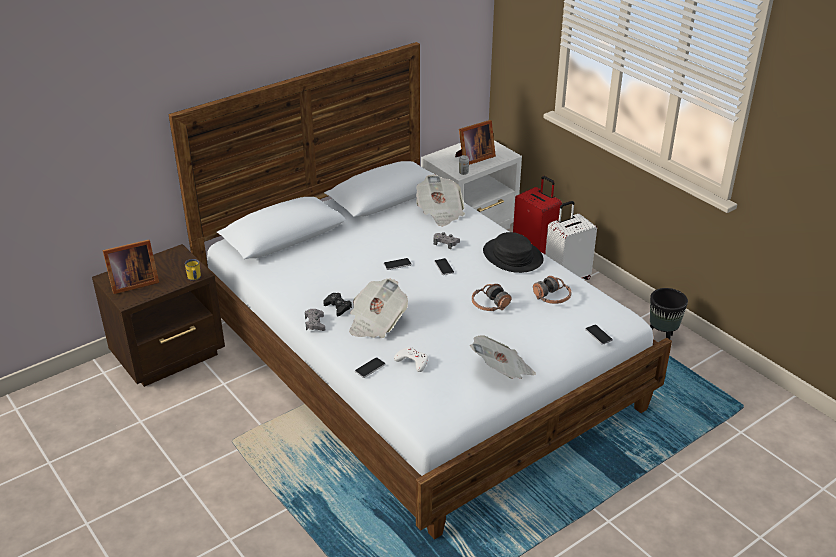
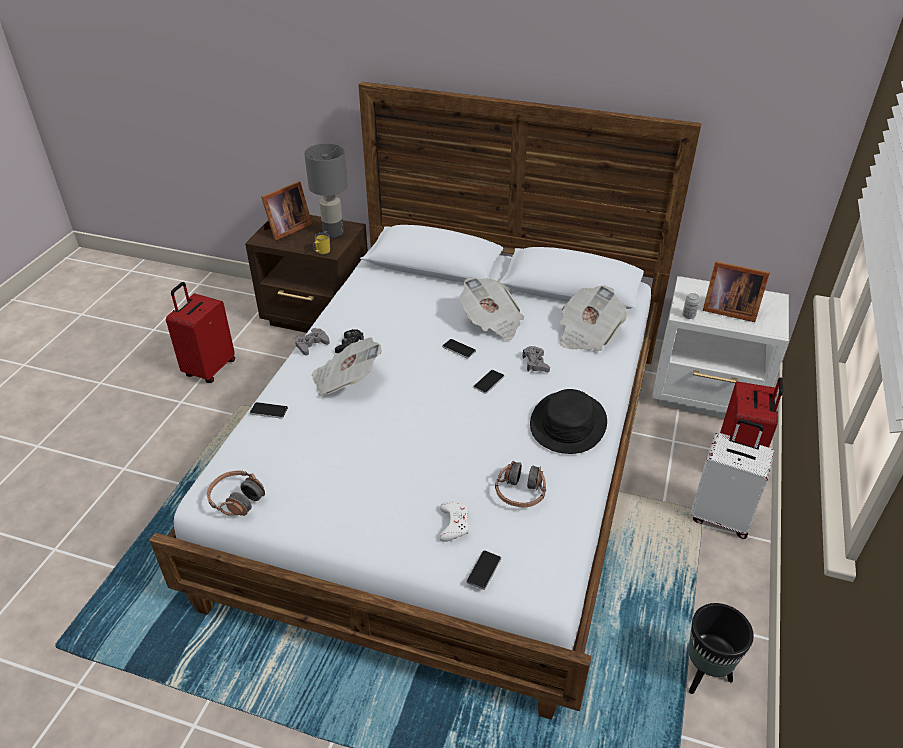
camera: 55 degrees right, 5 degrees up
picture frame [103,240,159,294] -> picture frame turned 75 degrees counterclockwise [261,181,312,240]
white game controller [394,347,428,372] -> white game controller moved to [439,501,469,542]
newspaper [470,335,536,379] -> newspaper moved to [459,277,524,340]
headphones [472,284,512,311] -> headphones moved to [207,470,265,516]
none -> red suitcase [166,282,235,383]
none -> grey table lamp [304,143,348,238]

